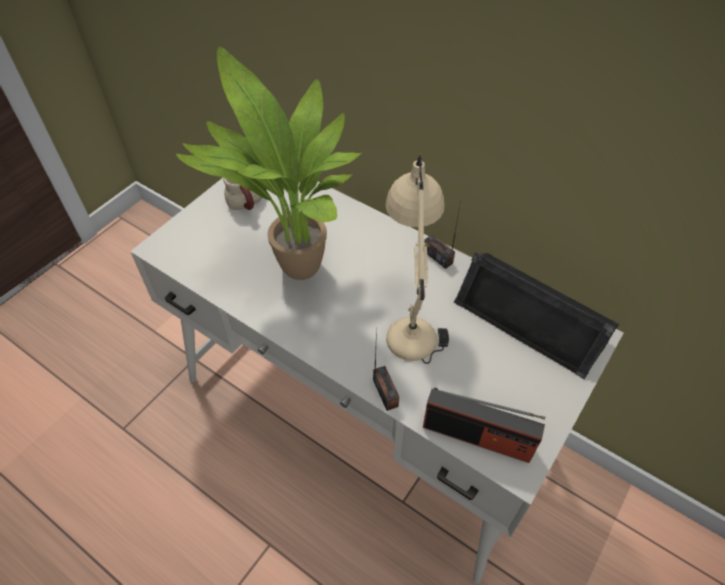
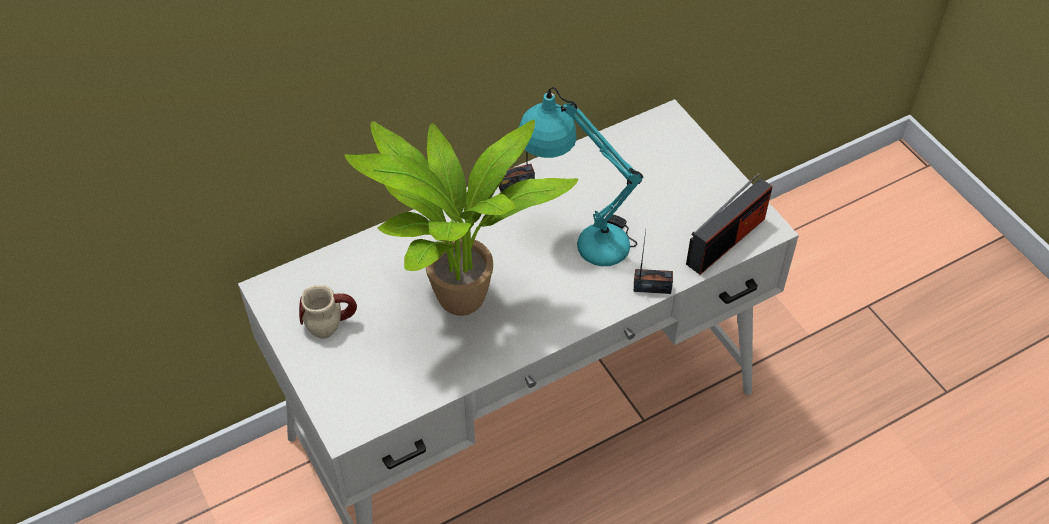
camera: 65 degrees left, 0 degrees up
beige table lamp [385,155,449,364] -> turquoise table lamp [519,87,643,266]
black speaker [454,252,619,379] -> none

